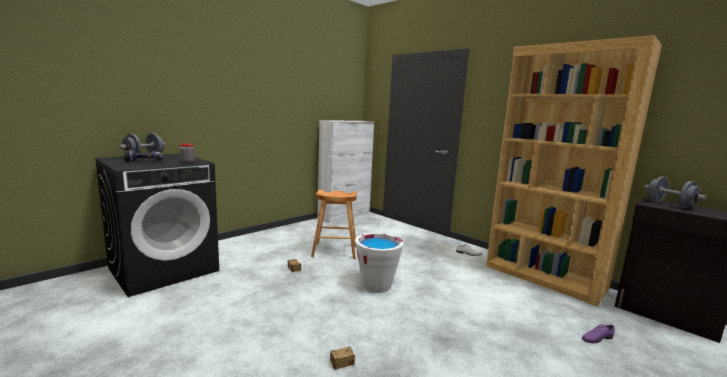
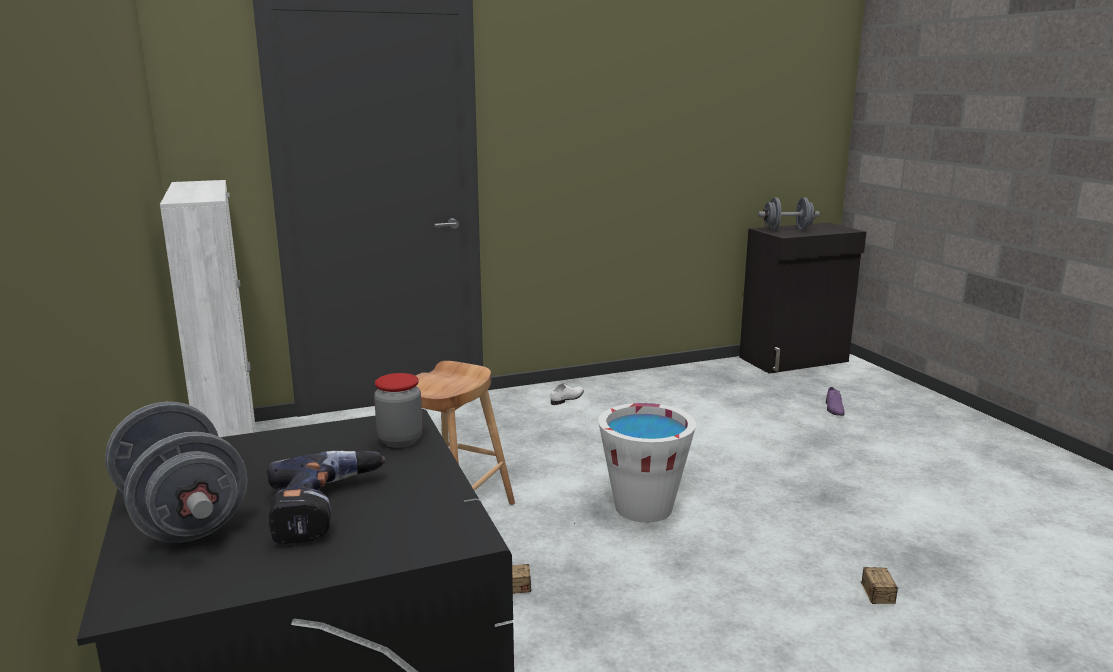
camera: 65 degrees left, 5 degrees up
brown bookcase [486,35,662,307] -> none

